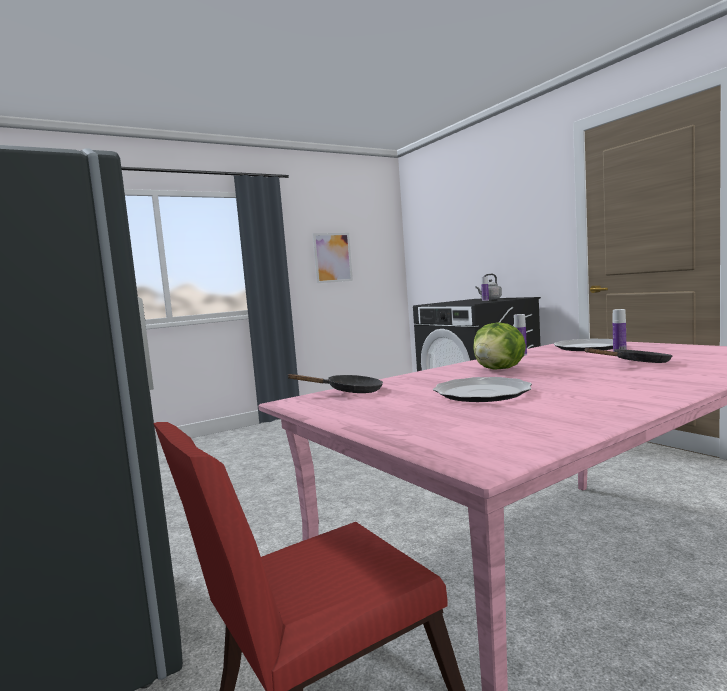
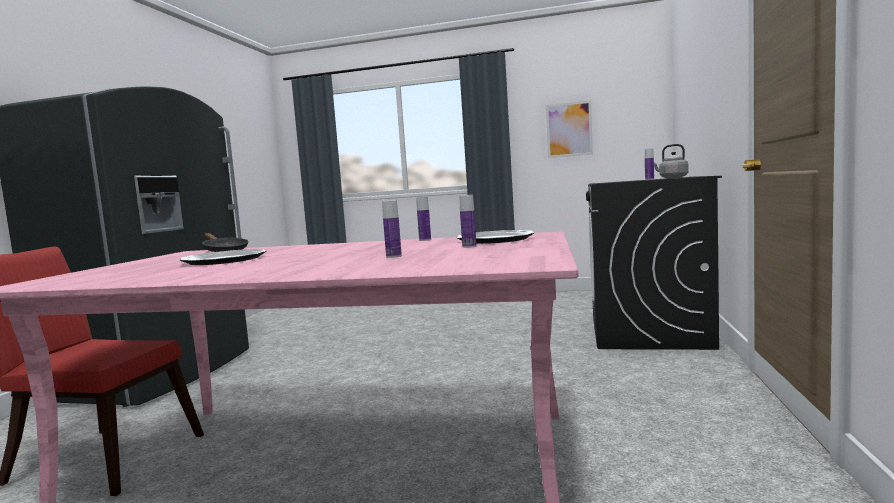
camera: 45 degrees right, 0 degrees up
lettuce [473,322,526,370] -> none
black frying pan [585,348,673,363] -> bottle [382,200,402,258]

